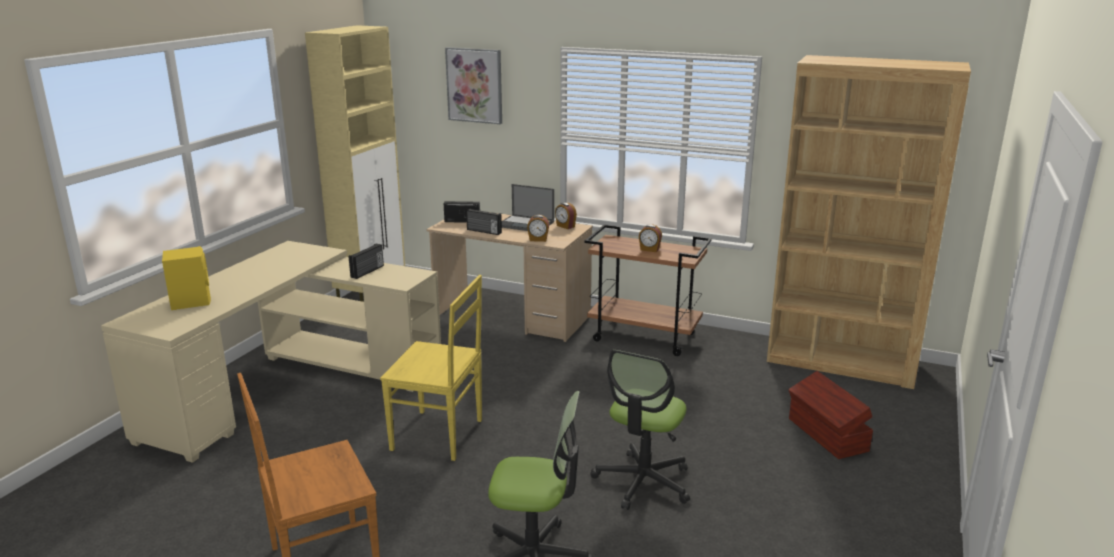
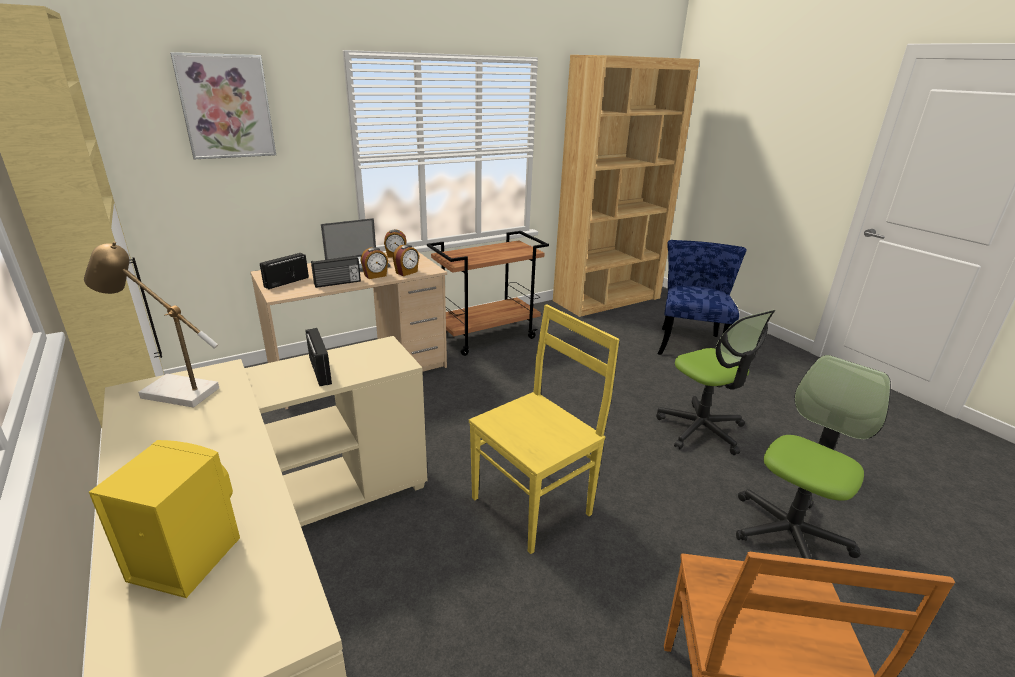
camera: 55 degrees left, 5 degrees up
alarm clock [639,224,662,252] -> alarm clock moved to [361,247,388,279]
brown storage box [788,371,873,459] -> blue chair [657,240,747,355]
none -> table lamp [84,242,219,408]

